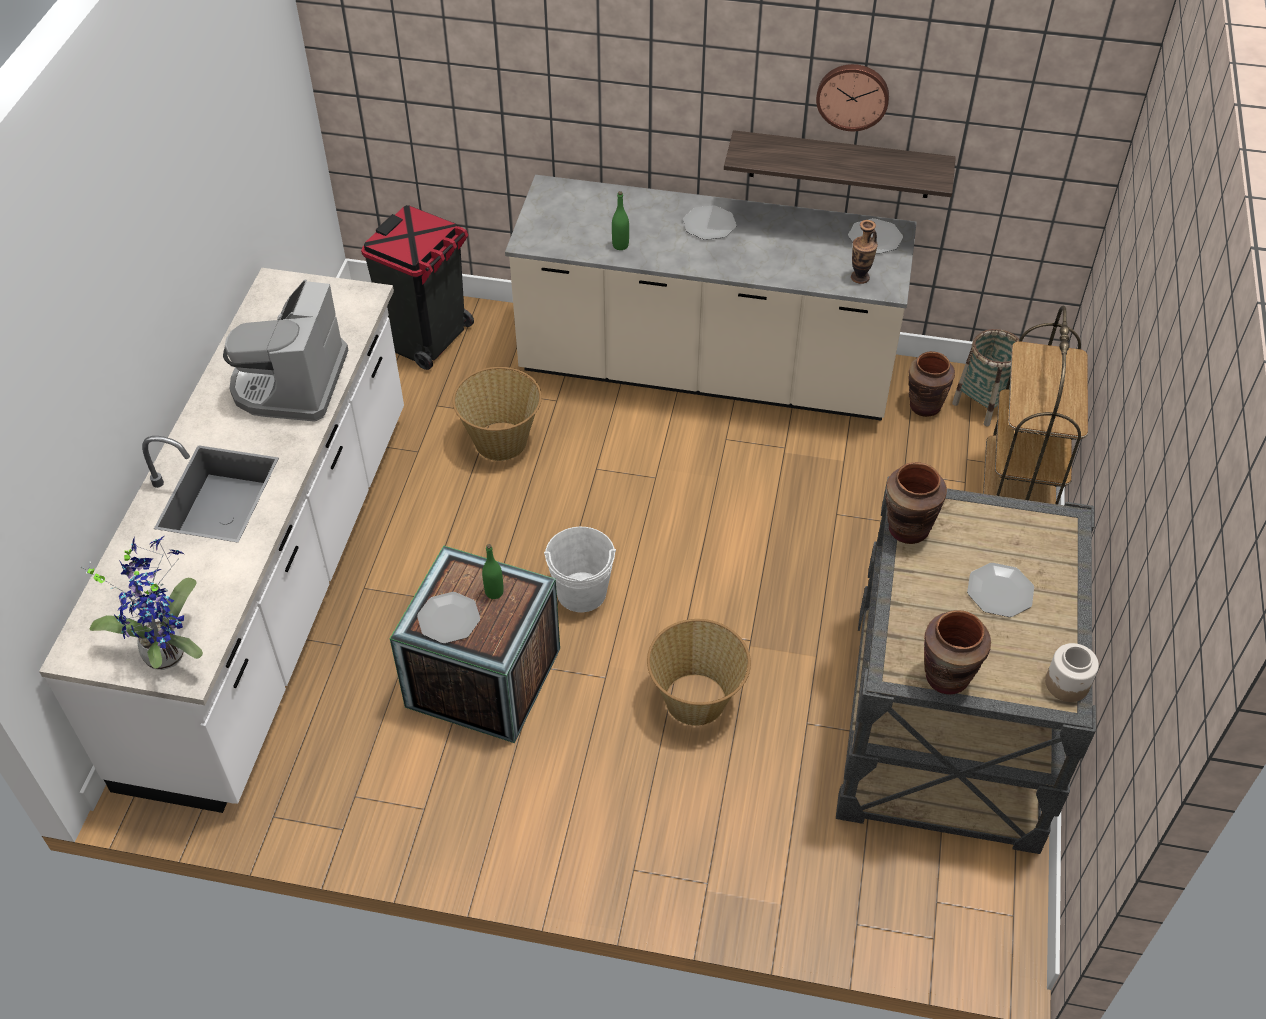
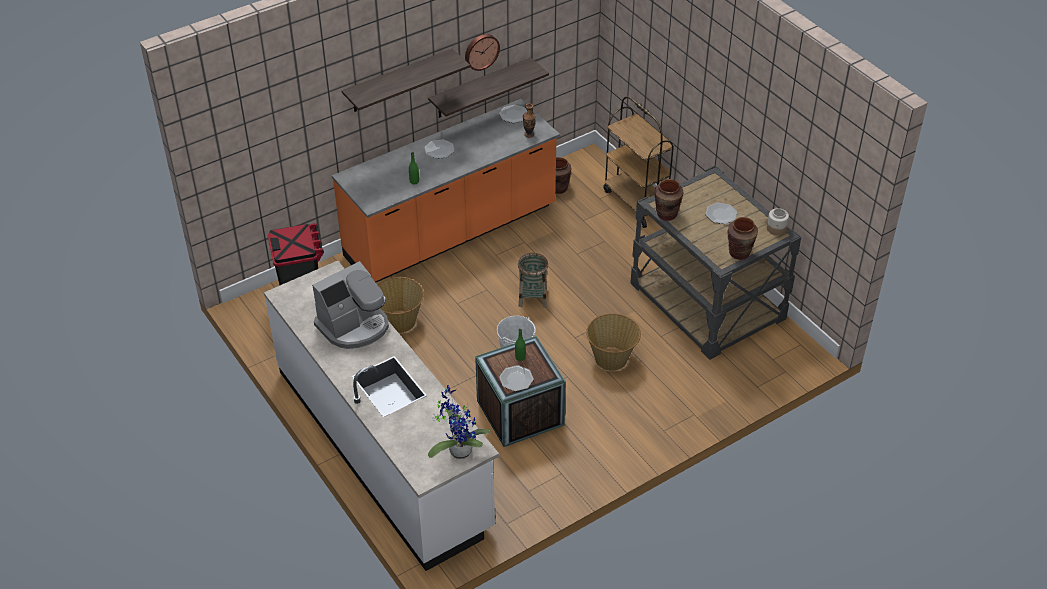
camera: 45 degrees left, 5 degrees down
coffee machine [223,280,348,422] -> coffee machine turned 90 degrees counterclockwise [312,261,389,349]
beige counter [505,175,917,421] -> orange counter [332,99,560,283]
basket [952,329,1020,427] -> basket moved to [518,253,548,308]
none -> shelf [342,49,470,112]

